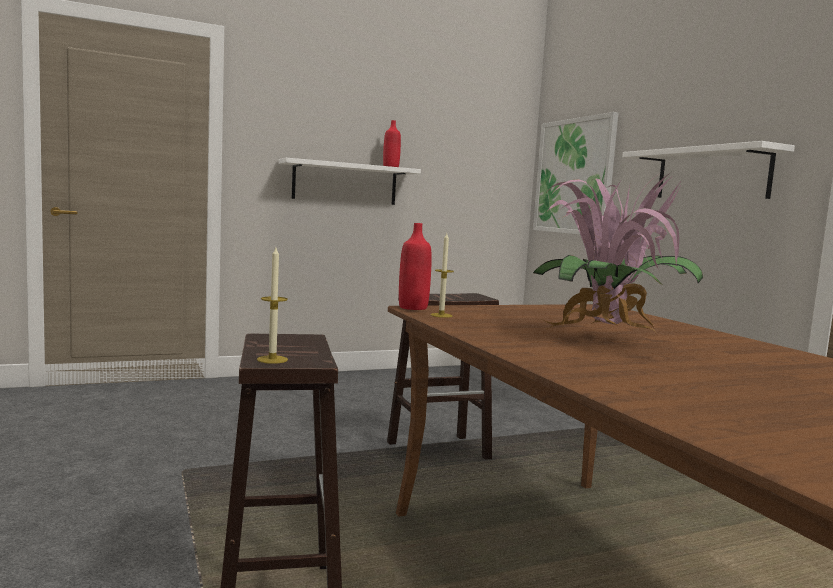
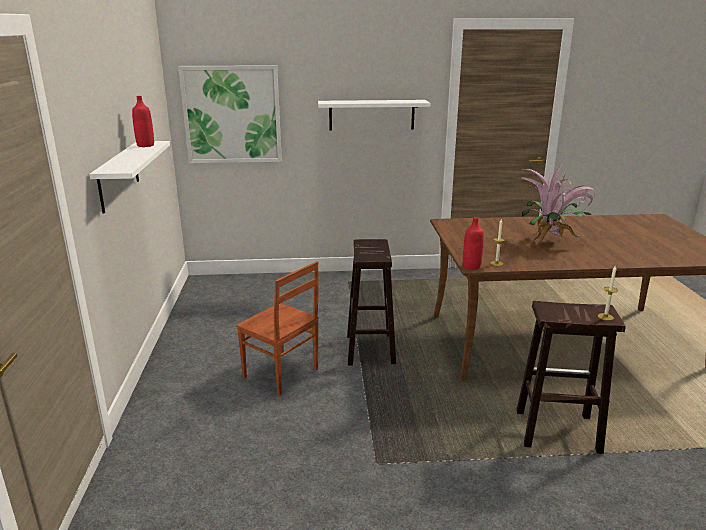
camera: 70 degrees left, 15 degrees up
none -> brown chair [236,261,319,396]

